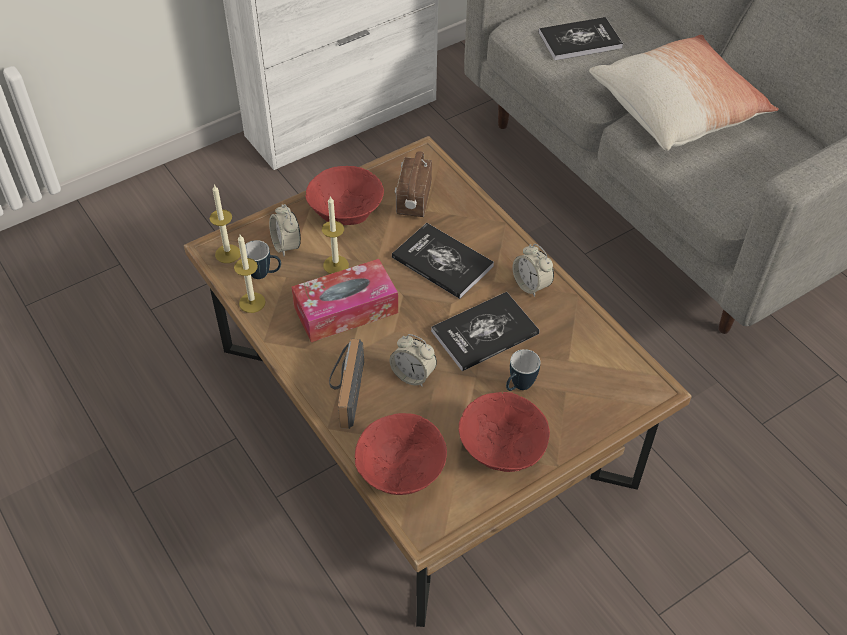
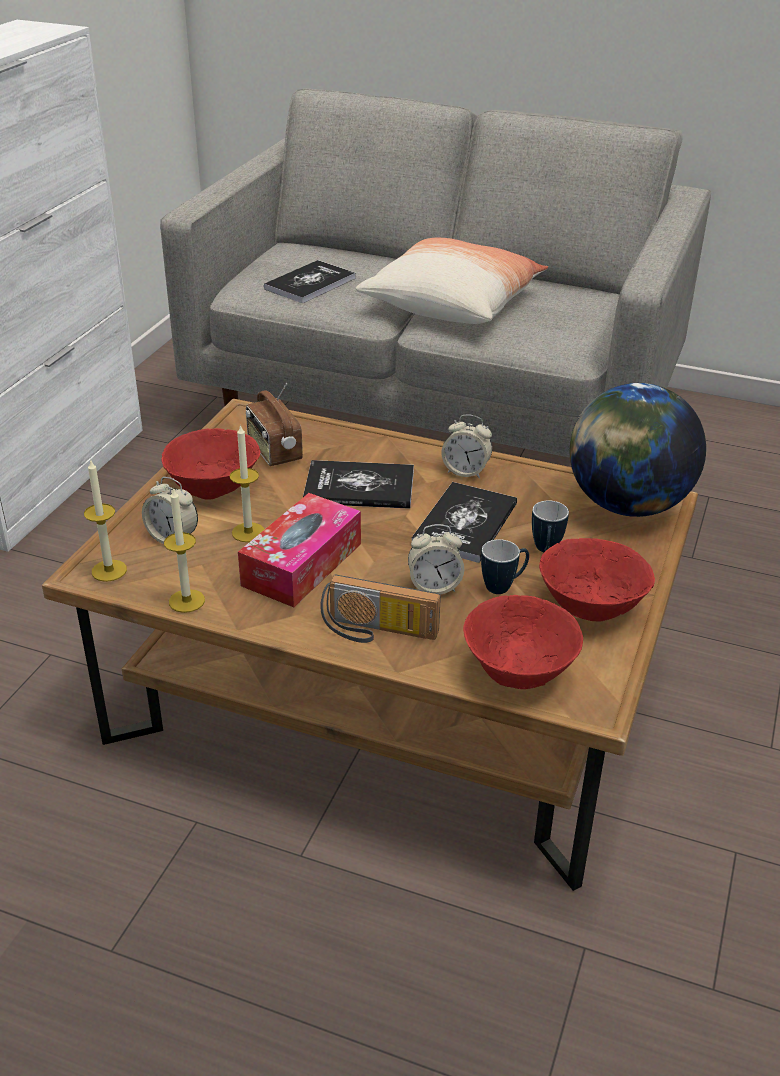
camera: 35 degrees left, 15 degrees down
mug [245,240,281,279] -> mug moved to [481,539,529,594]
radio [329,339,364,429] -> radio turned 45 degrees counterclockwise [321,575,441,643]
none -> globe [570,383,706,517]

